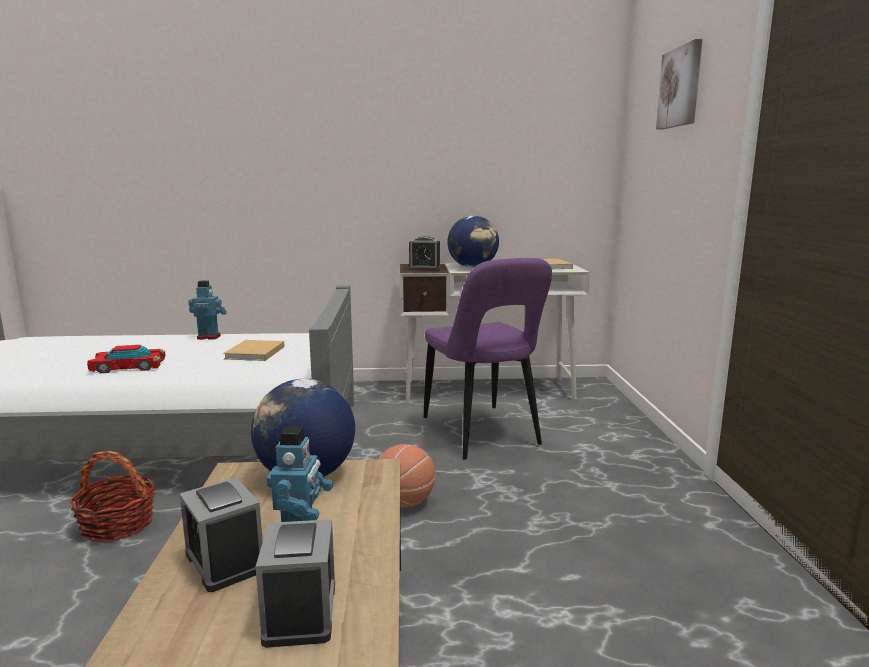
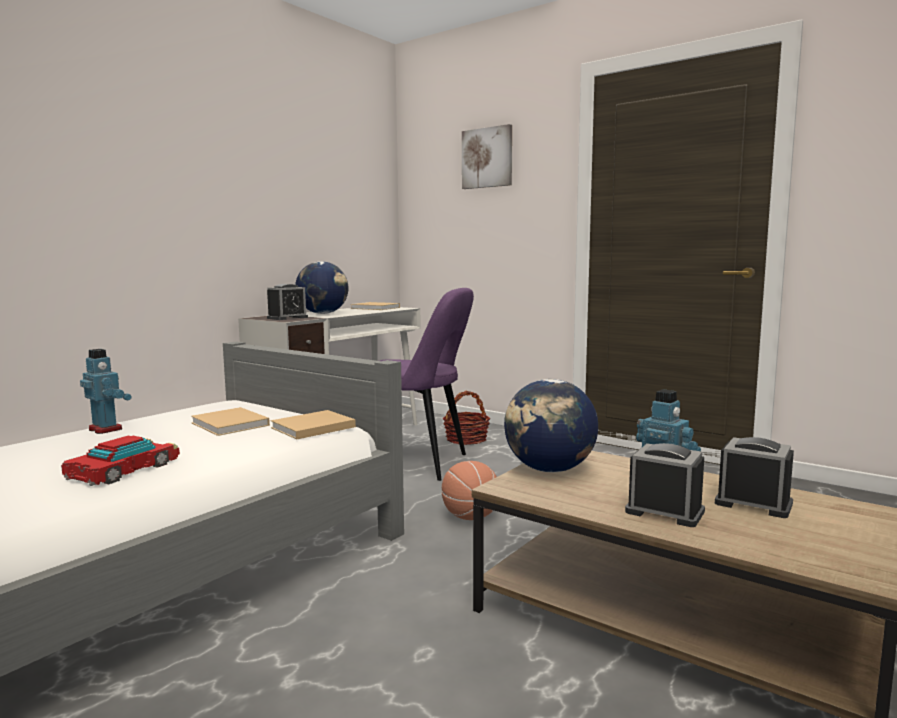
camera: 50 degrees left, 5 degrees down
basket [69,451,156,542] -> basket moved to [442,391,490,445]
alarm clock [179,477,263,592] -> alarm clock turned 150 degrees counterclockwise [625,443,705,527]
toy robot [189,280,227,340] -> toy robot turned 90 degrees clockwise [80,349,132,434]
none -> beige book [271,410,356,439]

